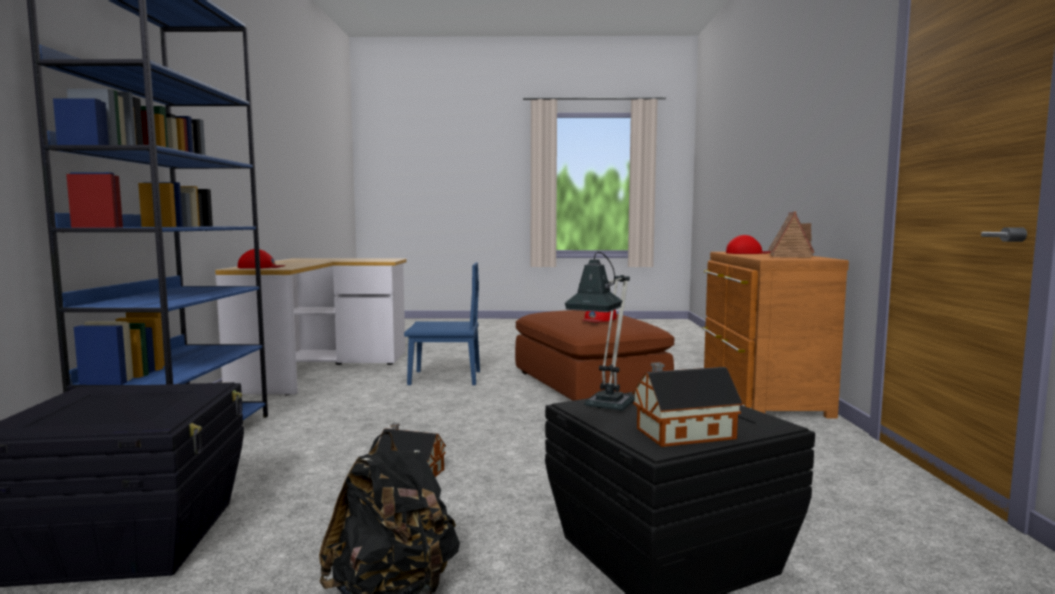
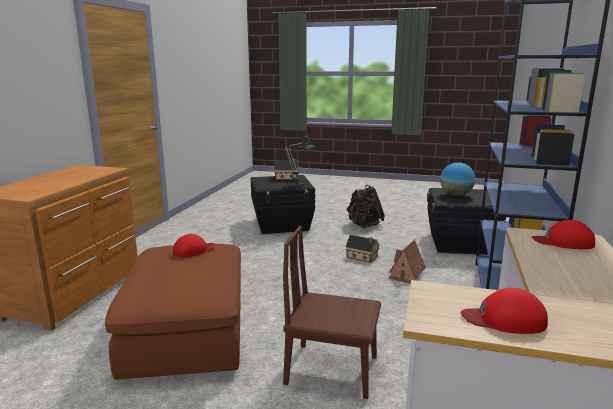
camera: 165 degrees left, 10 degrees up
blue chair [404,262,480,385] -> brown chair [283,226,381,399]
red cap [726,235,771,254] -> red cap moved to [461,288,548,334]
toy house [768,212,815,258] -> toy house moved to [388,239,426,284]
none -> globe [440,162,475,196]

